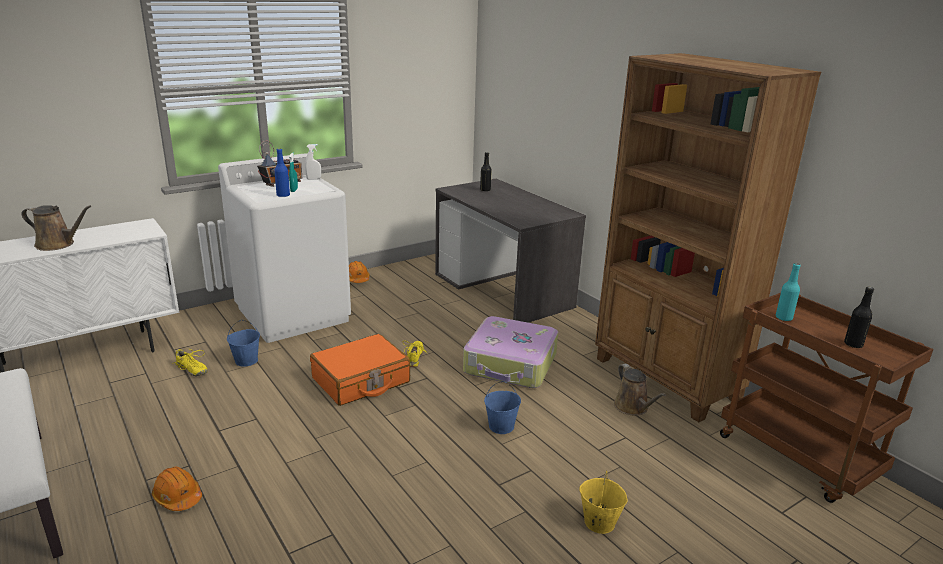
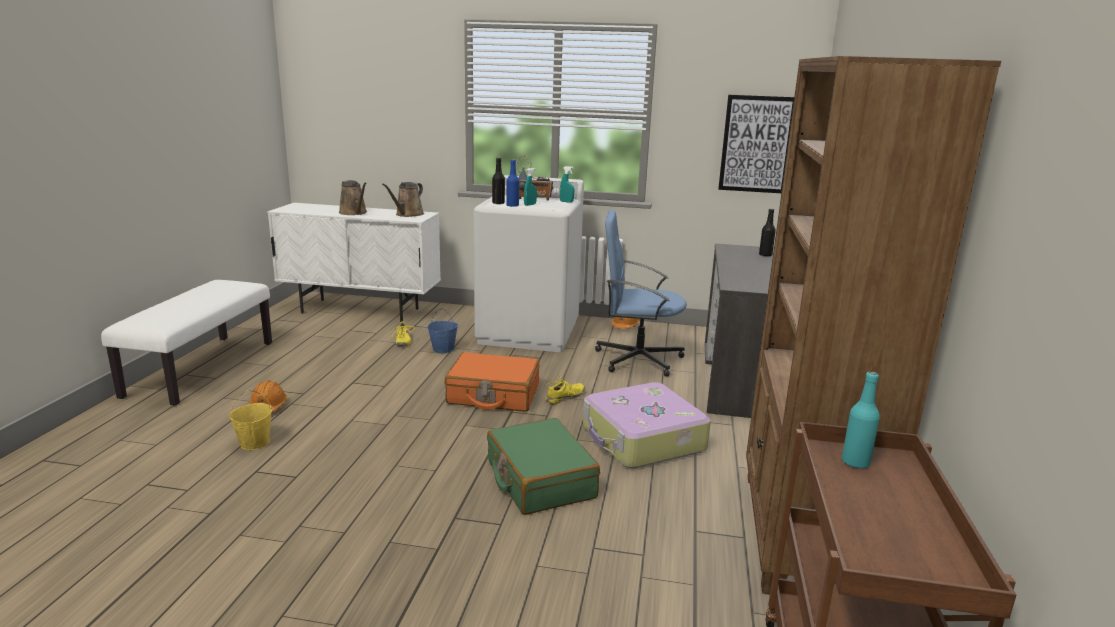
camera: 45 degrees right, 5 degrees down
white spray bottle [305,144,321,180] -> turquoise spray bottle [560,166,574,203]
blue bucket [484,381,521,434] -> green suitcase [487,418,600,515]
yellow bucket [579,470,628,534] -> yellow bucket moved to [229,390,272,450]
brown watering can [614,364,666,415] -> brown watering can moved to [382,182,424,217]
black bottle [844,286,874,348] -> black bottle moved to [492,158,505,204]
none -> blue office chair [595,210,687,376]
none -> picture [718,95,794,193]

